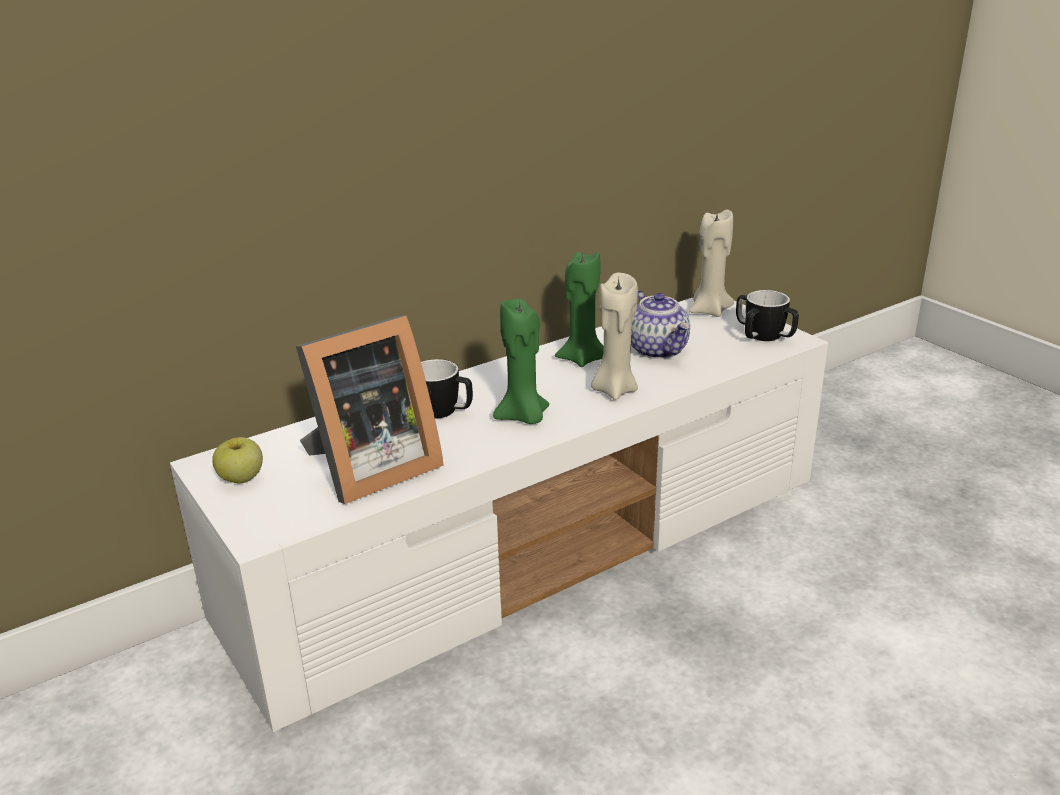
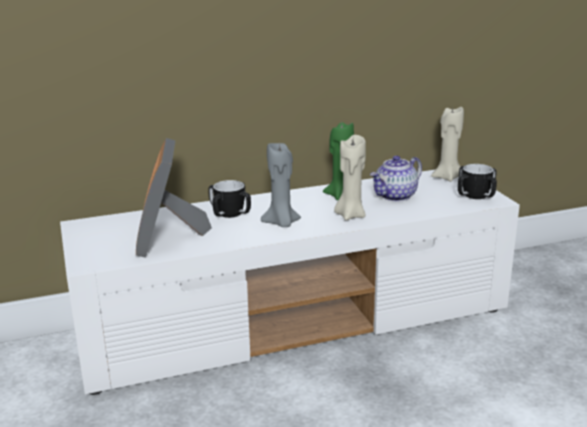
camera: 15 degrees right, 5 degrees down
apple [212,437,263,484] -> none
picture frame [296,316,444,504] -> picture frame turned 105 degrees clockwise [136,138,212,258]
green candle [493,299,549,424] -> grey candle [261,143,301,227]
teapot [631,290,690,359] -> teapot turned 60 degrees clockwise [370,156,422,201]

